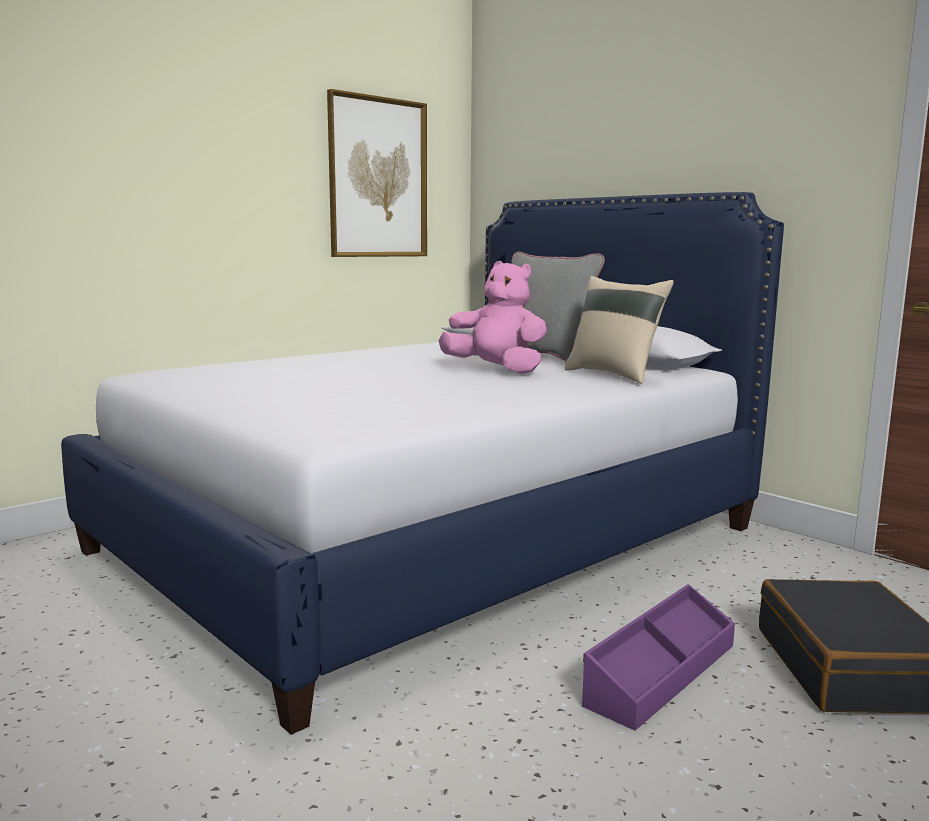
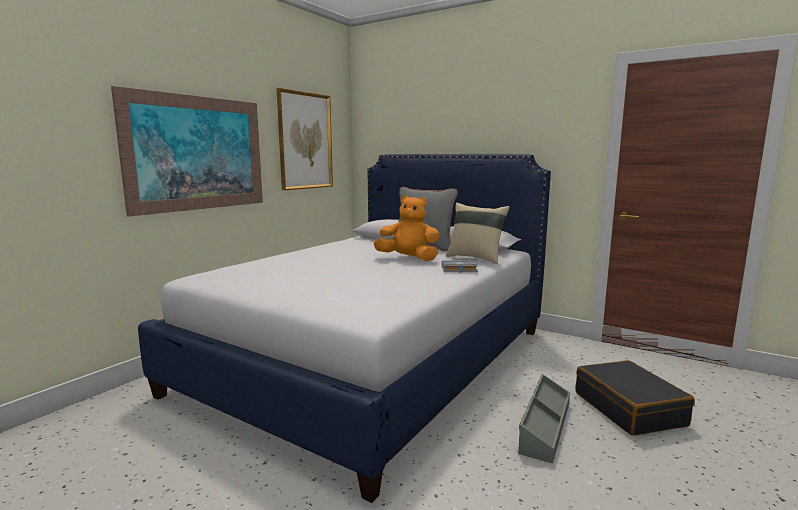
camera: 15 degrees left, 0 degrees up
pink plush toy [439,261,547,374] -> orange plush toy [373,195,440,261]
purple storage box [582,584,735,731] -> grey storage box [518,374,570,464]
none -> picture [111,86,263,217]
none -> grey book [442,260,478,273]

